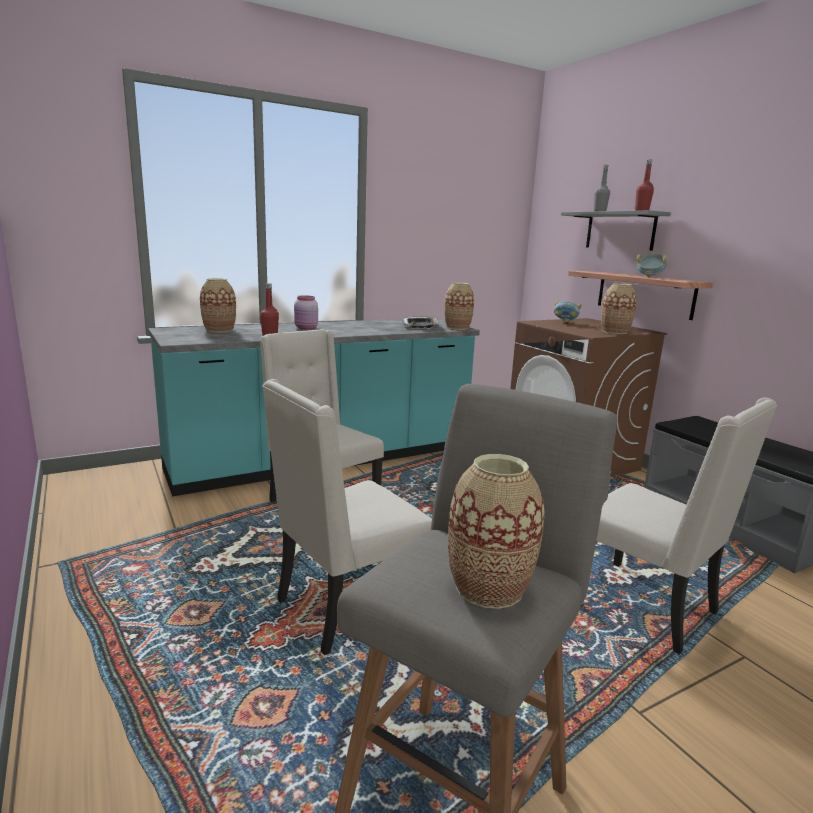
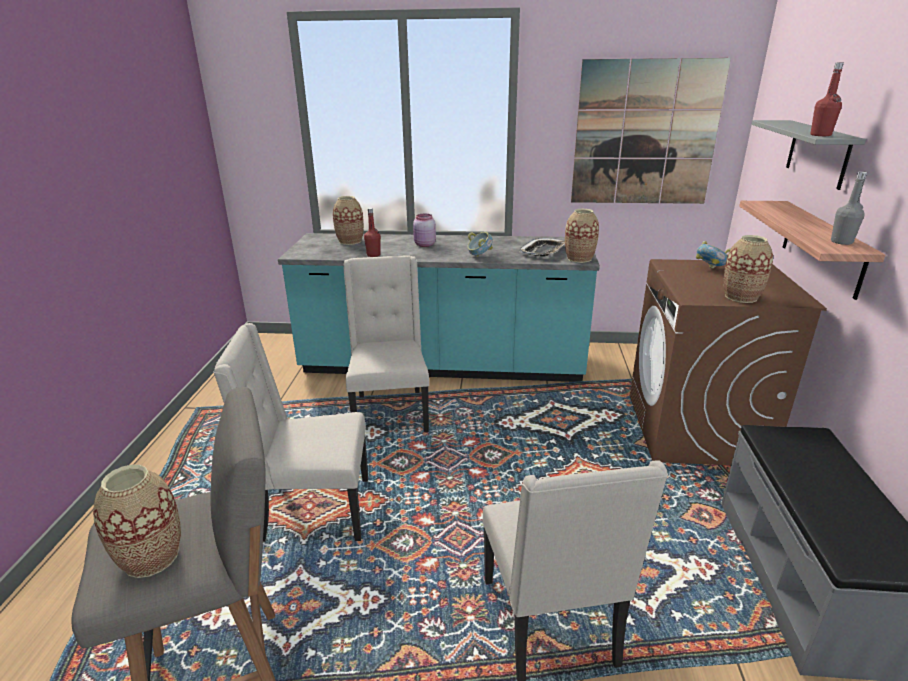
camera: 35 degrees right, 10 degrees up
grey bottle [594,165,610,211] -> grey bottle moved to [831,171,867,245]
bowl [637,253,667,277] -> bowl moved to [467,232,493,257]
none -> picture [571,58,731,204]

